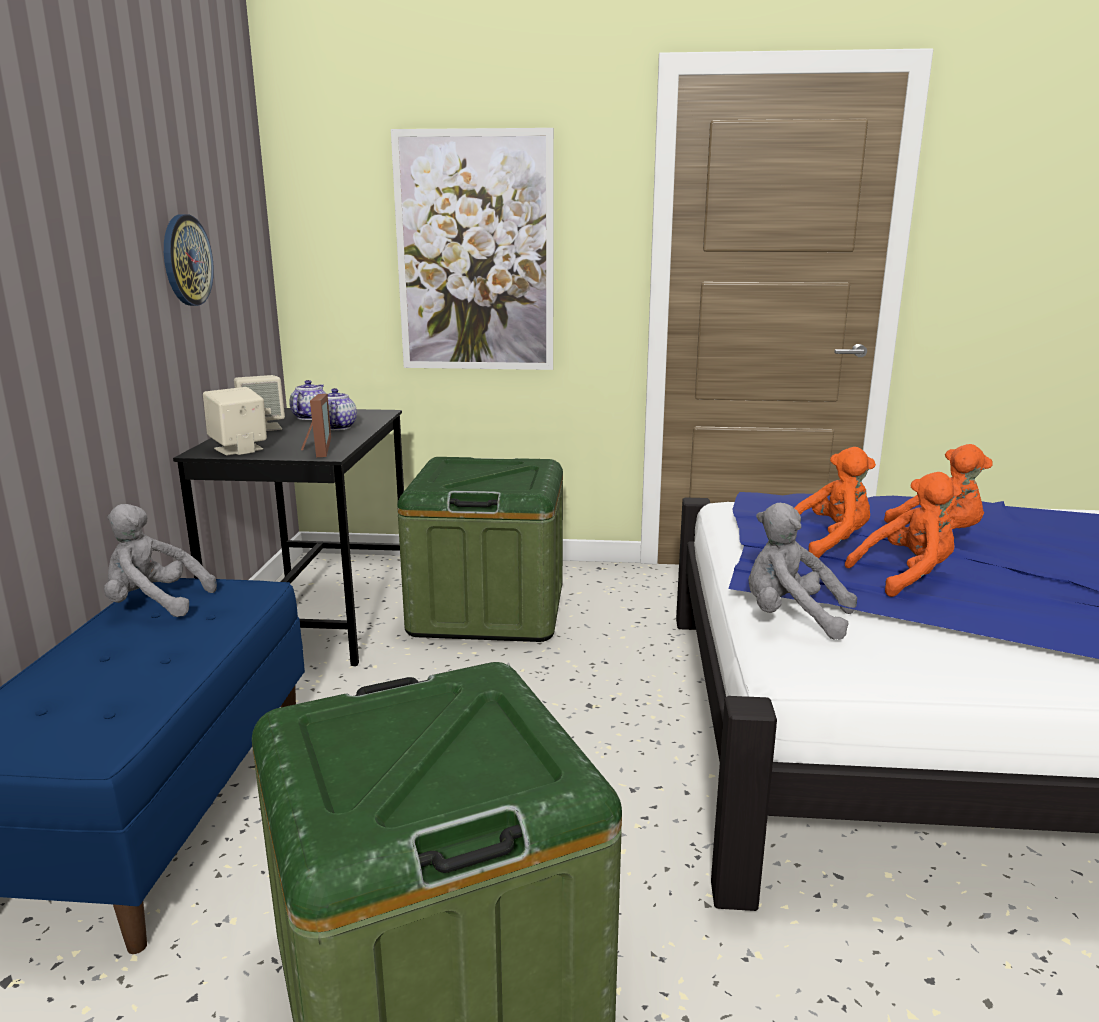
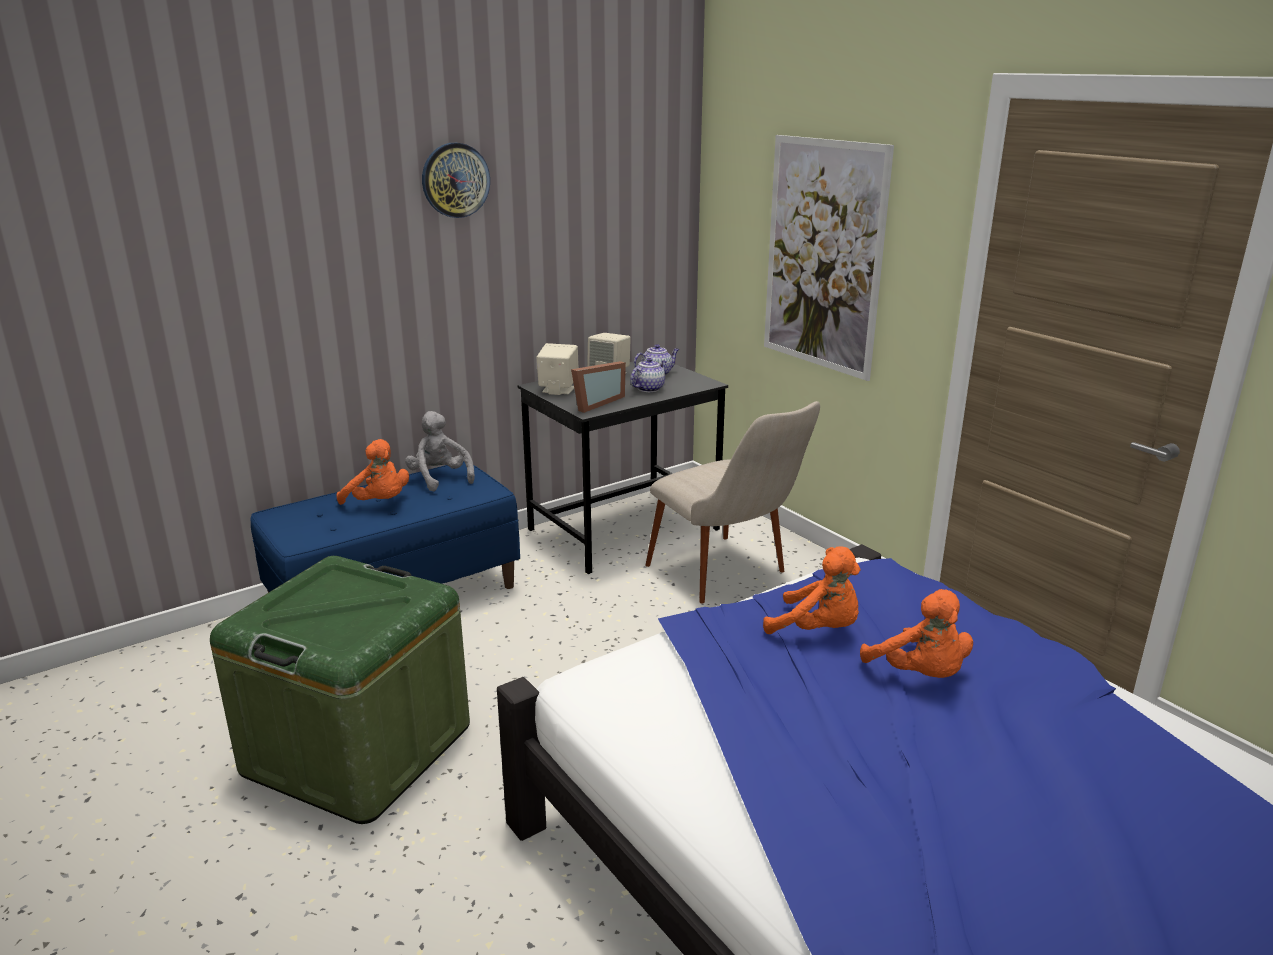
camera: 50 degrees right, 5 degrees up
wall clock [164,214,214,306] -> wall clock moved to [422,143,490,218]
green storage box [397,457,563,642] -> beige chair [645,401,820,604]
grey plush toy [748,503,857,640] -> none
orange plush toy [845,472,962,597] -> orange plush toy moved to [336,439,409,505]

